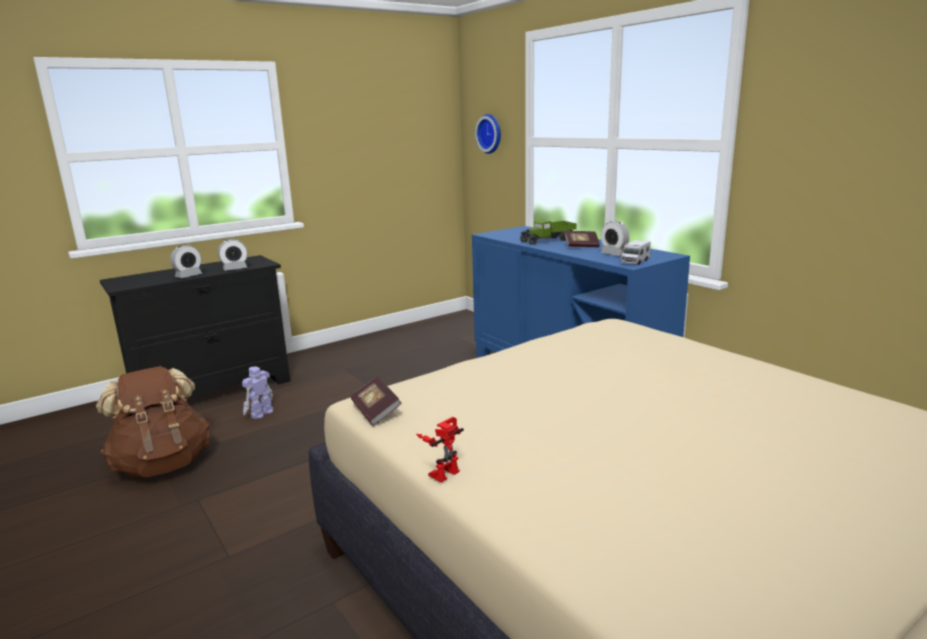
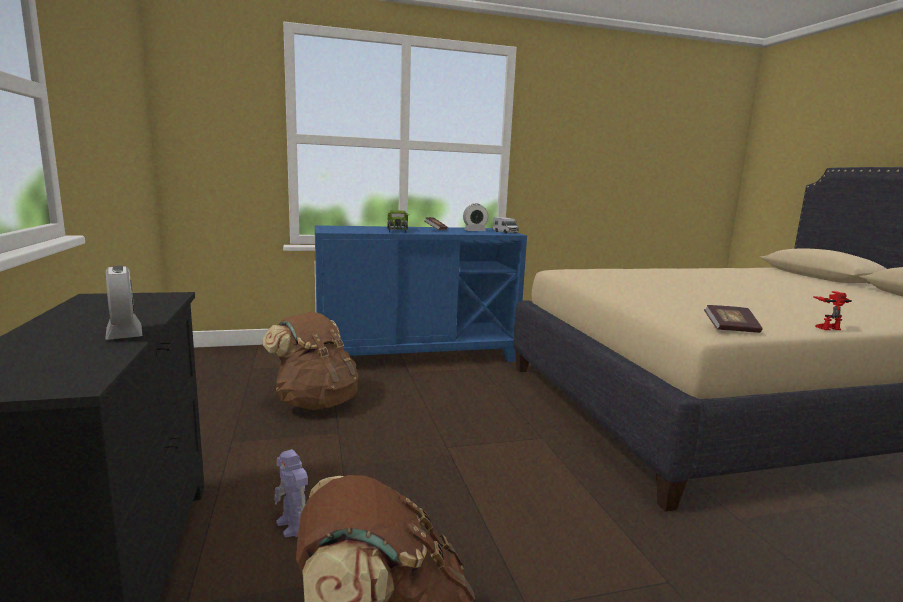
camera: 70 degrees left, 5 degrees down
alarm clock [218,239,248,271] -> none
toy robot [416,417,464,483] -> toy robot turned 105 degrees clockwise [813,291,852,330]
wall clock [475,114,501,154] -> none
none -> brown backpack [263,312,358,410]

